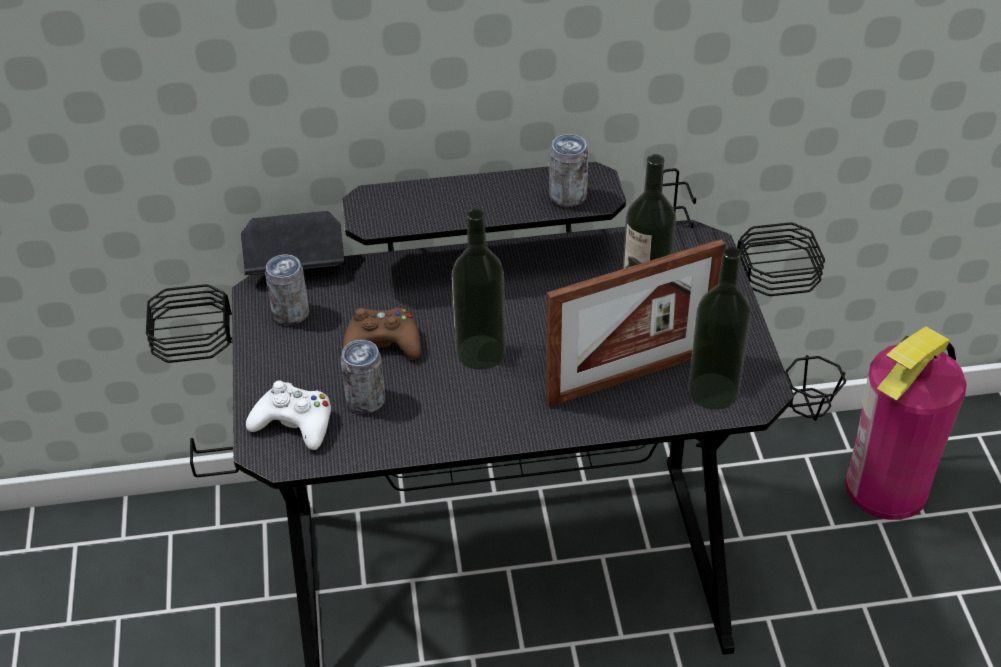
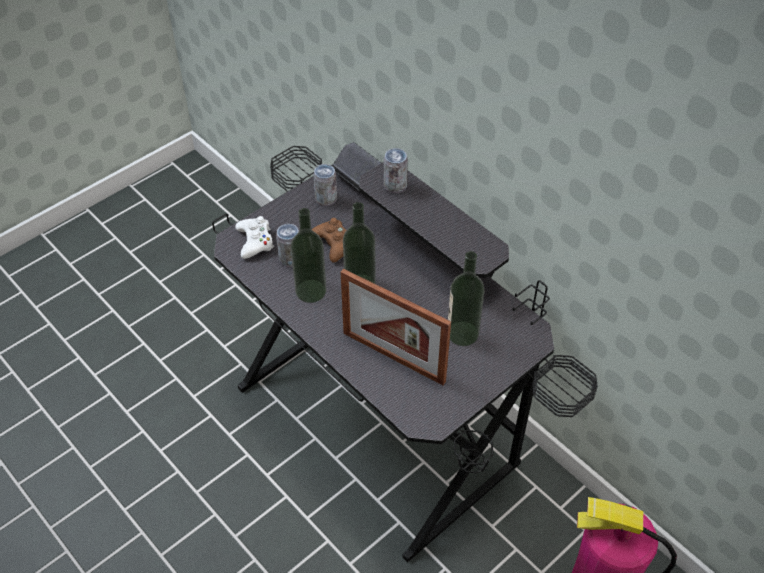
camera: 55 degrees right, 5 degrees up
can [549,134,588,207] -> can moved to [384,148,408,193]
bottle [688,247,751,410] -> bottle moved to [291,208,326,303]

